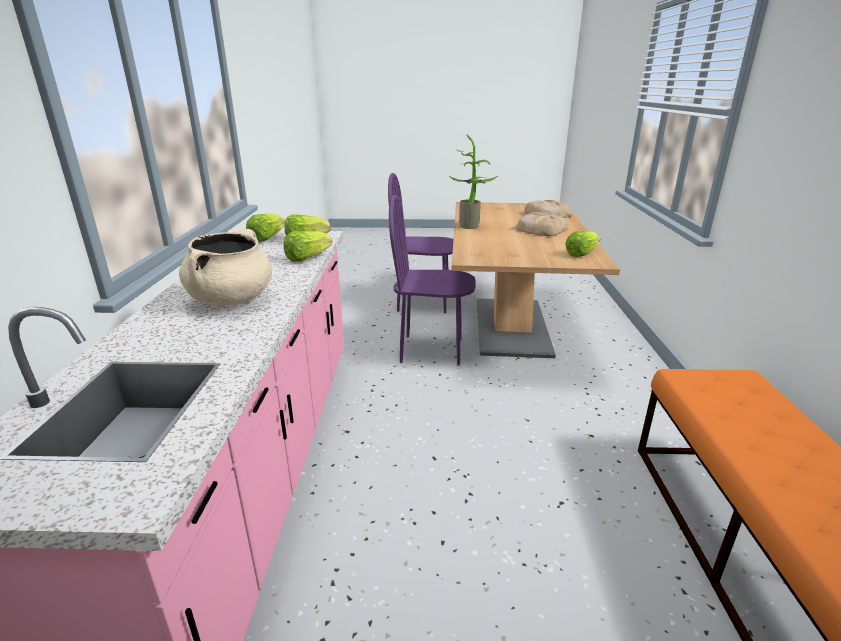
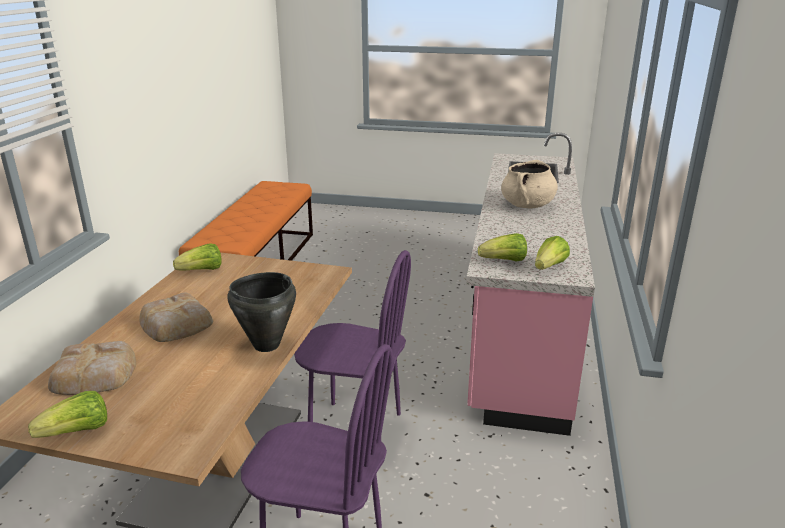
camera: 170 degrees left, 0 degrees up
lettuce [283,231,332,262] -> lettuce moved to [28,391,107,438]
potted plant [449,134,498,229] -> black cooking pot [227,272,296,352]

